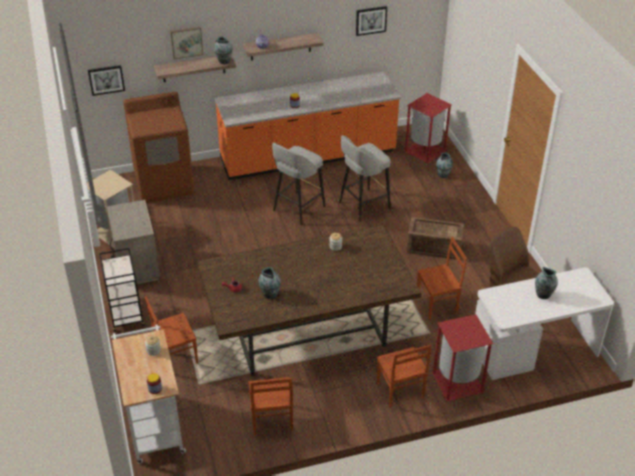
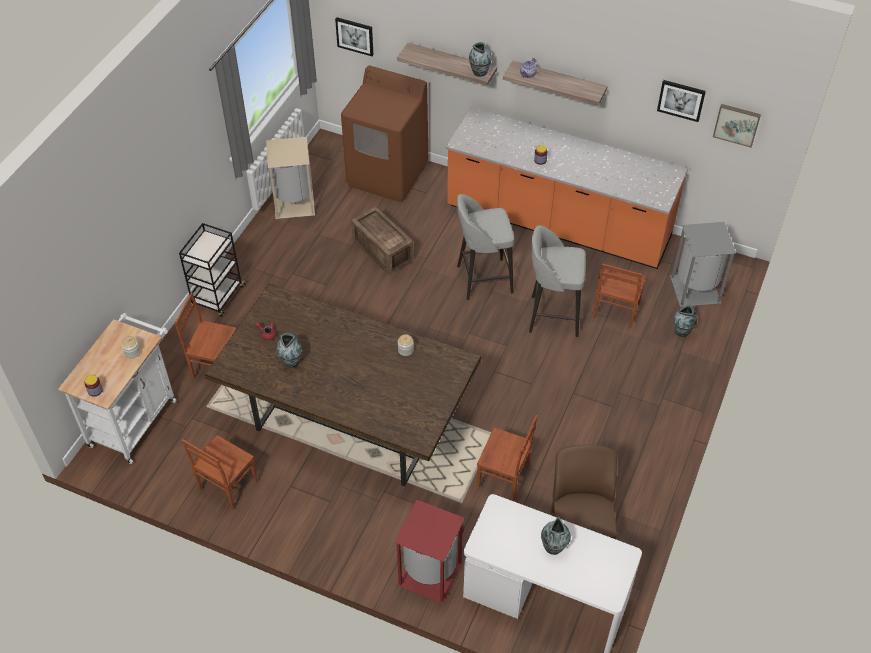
camera: 40 degrees right, 10 degrees up
beige nightstand [107,200,160,284] -> none
picture [170,27,203,59] -> picture moved to [713,104,761,147]
brown chair [377,345,432,408] -> brown chair moved to [593,263,647,328]
red trash can [404,93,452,163] -> grey trash can [670,222,736,307]
crate [407,217,464,260] -> crate moved to [352,207,413,275]

